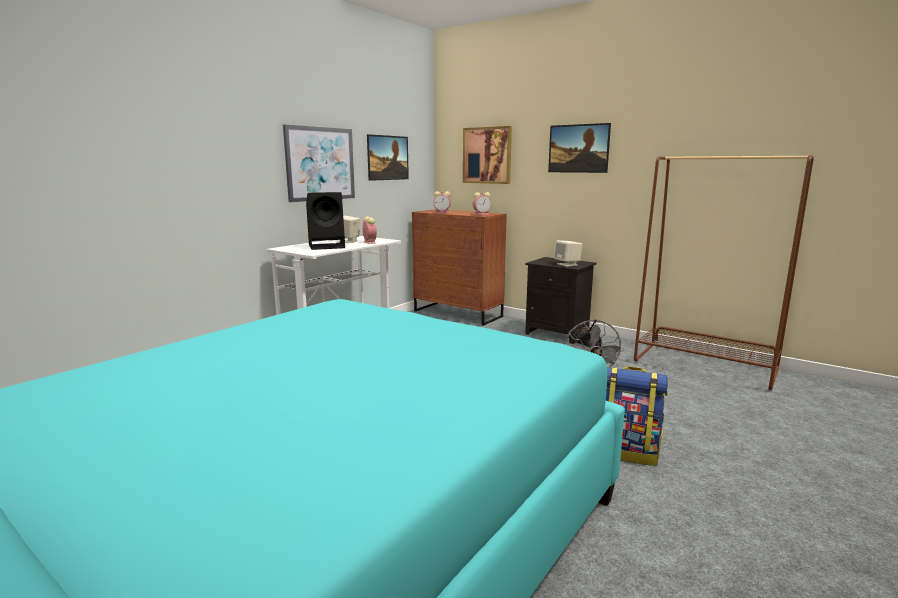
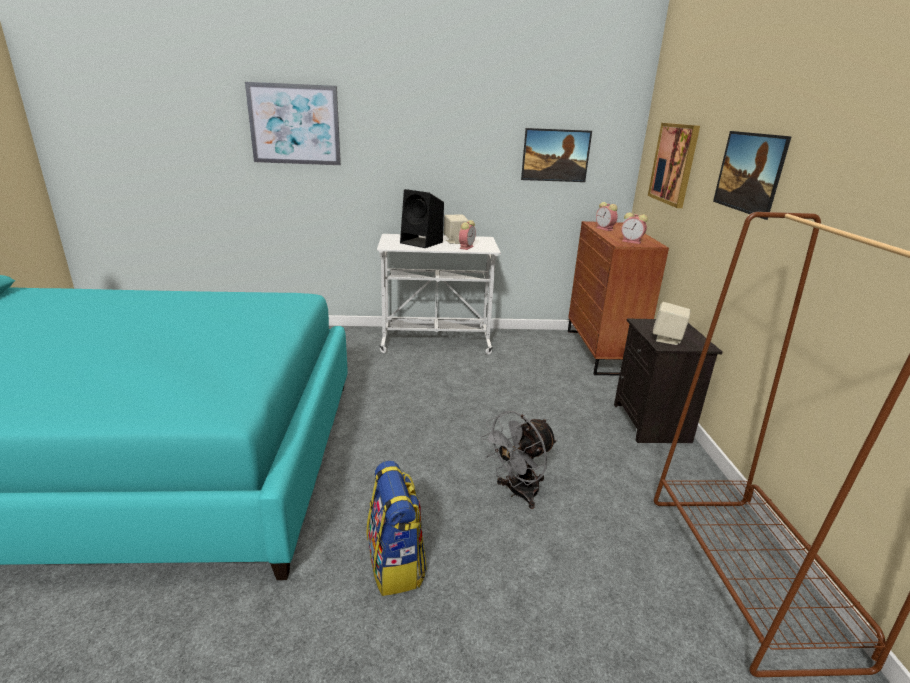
camera: 50 degrees right, 10 degrees up
picture [283,125,355,202] -> picture moved to [245,82,341,165]

